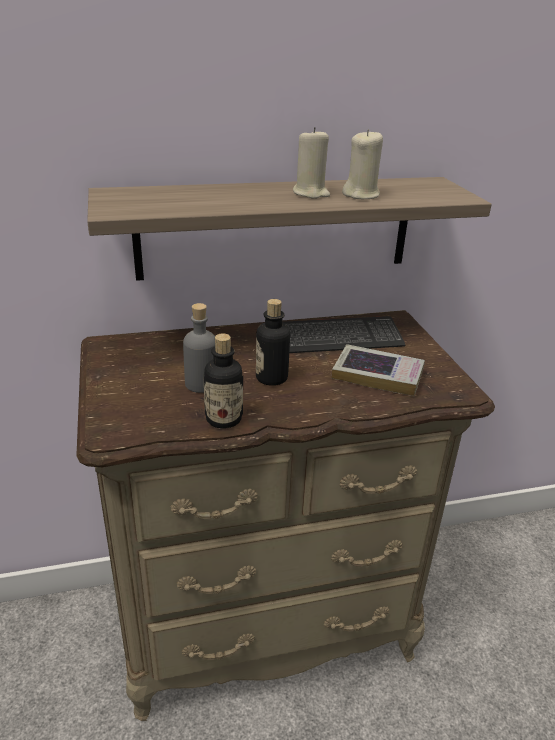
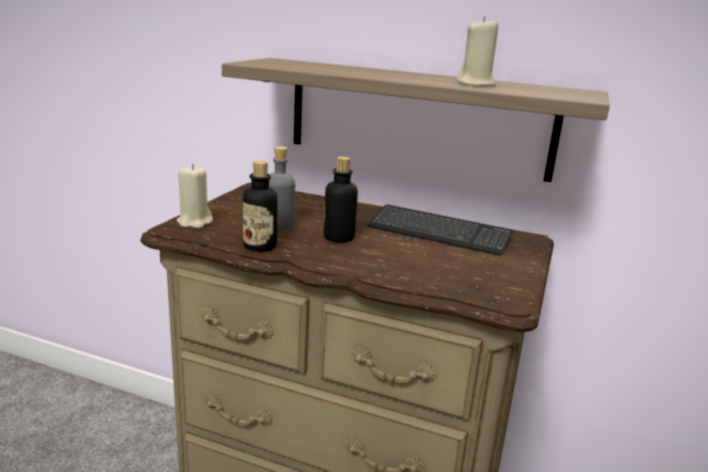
camera: 35 degrees right, 10 degrees down
beige candle [293,127,330,199] -> beige candle moved to [177,164,213,229]
book [332,344,425,396] -> none

